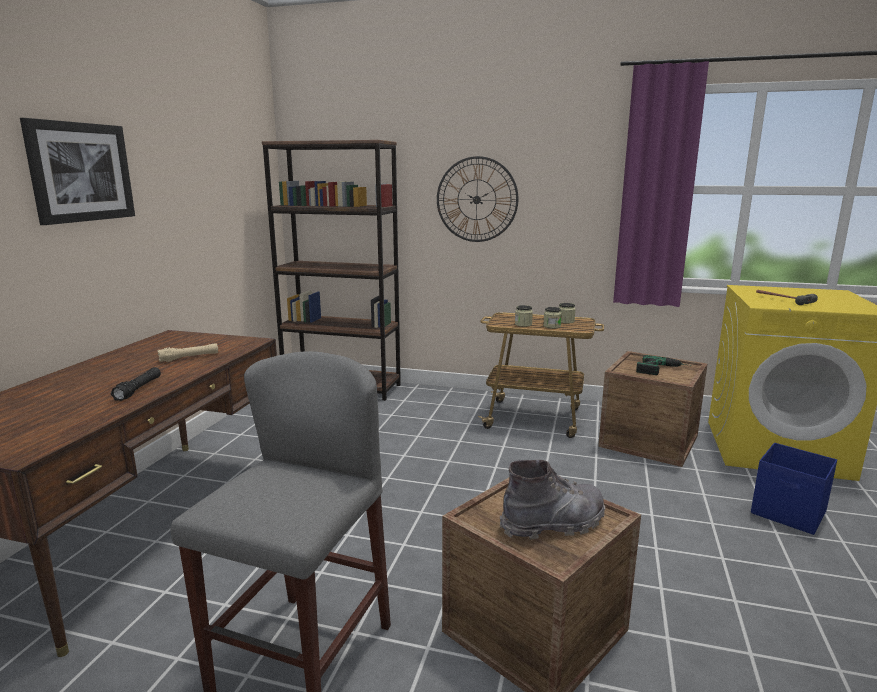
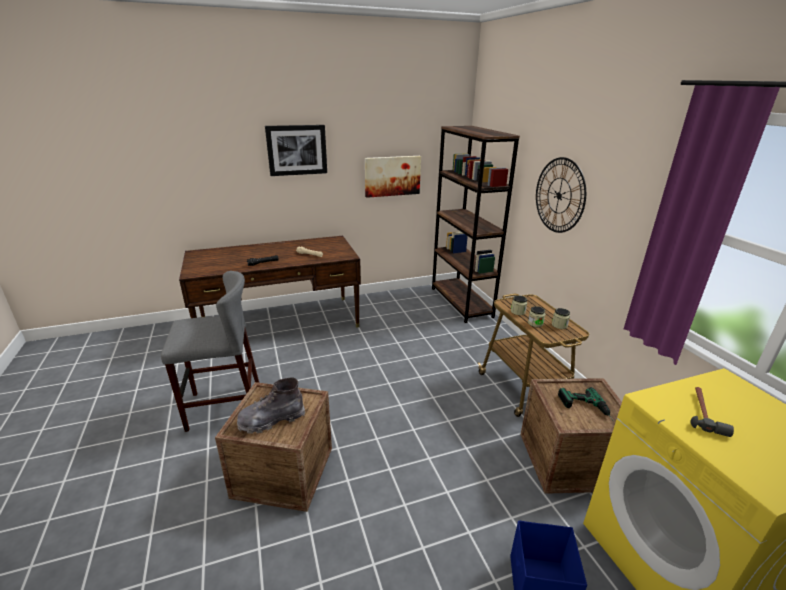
camera: 55 degrees right, 10 degrees up
grey boot [500,460,605,540] -> grey boot turned 120 degrees clockwise [237,377,305,434]
none -> picture [365,156,421,198]

